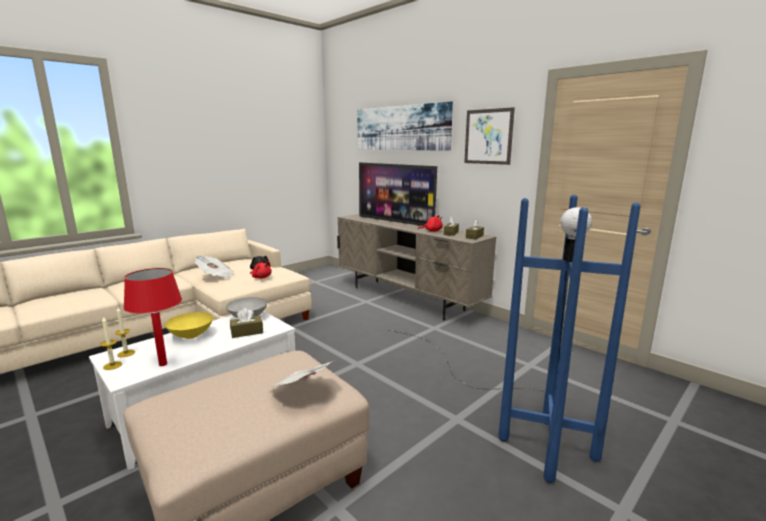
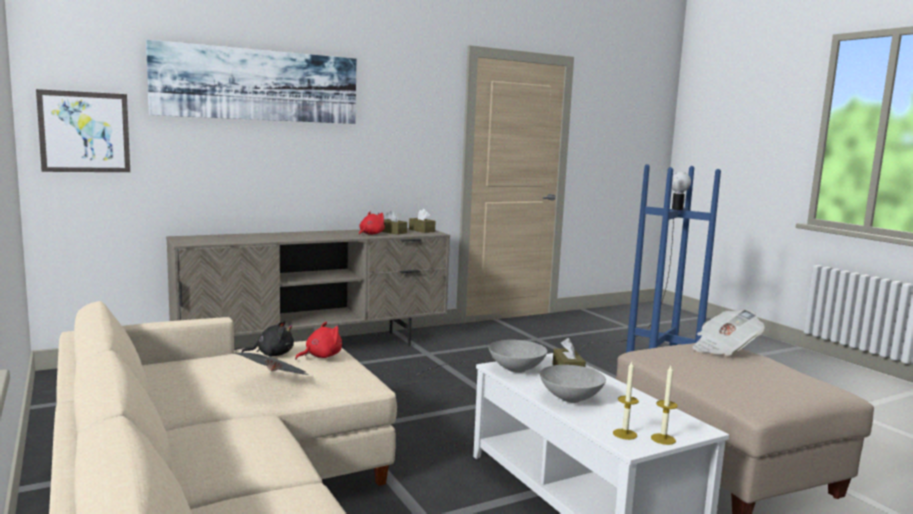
camera: 75 degrees left, 5 degrees down
red table lamp [123,268,182,366] -> none
yellow bowl [165,312,213,339] -> grey bowl [540,365,606,403]
television [359,162,437,226] -> none
picture [464,107,515,165] -> picture moved to [36,89,130,172]

